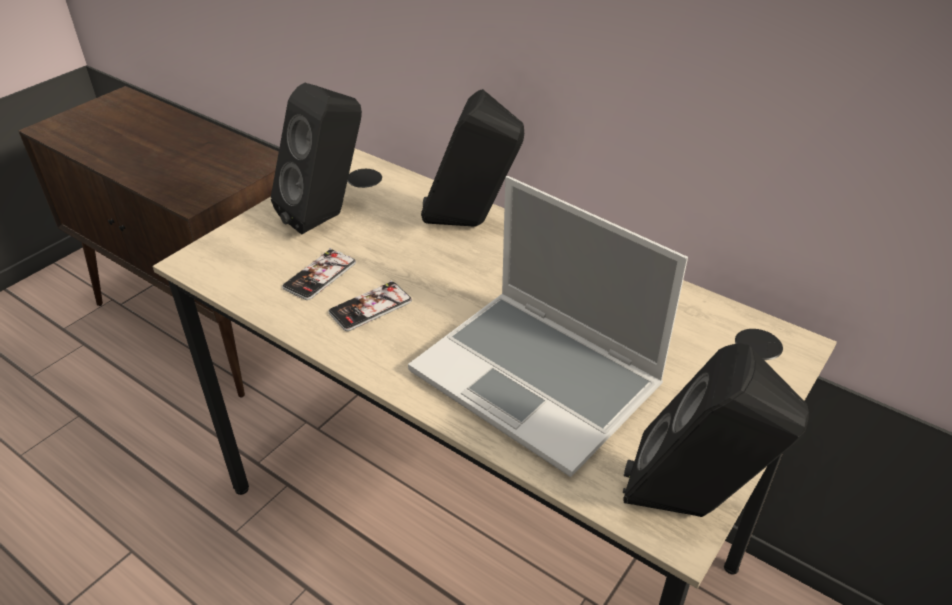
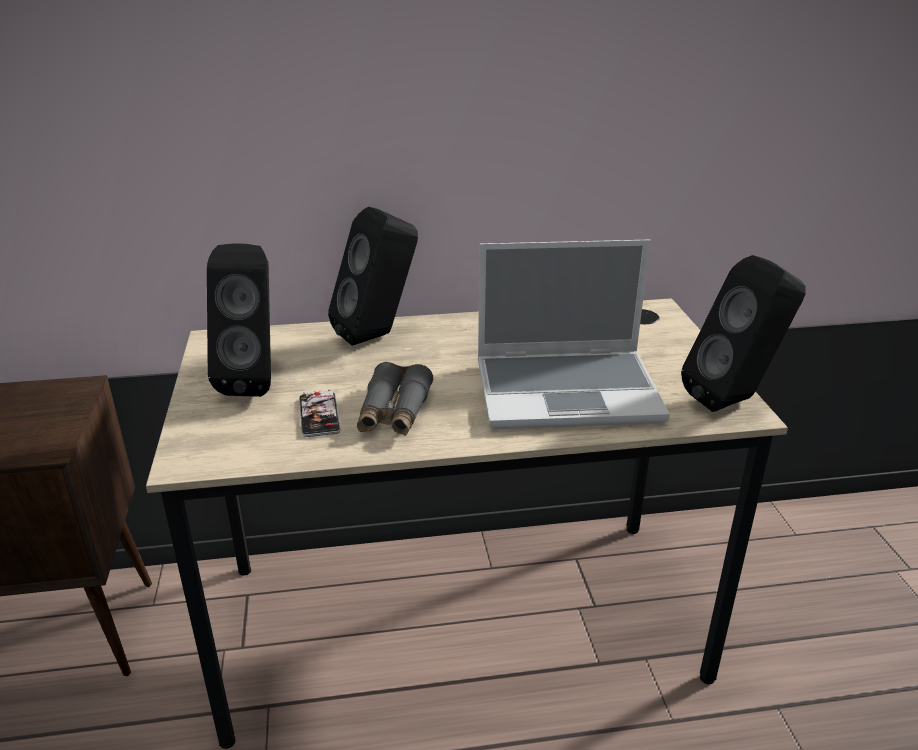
camera: 45 degrees left, 10 degrees down
phone [328,280,412,331] -> grey binoculars [357,362,433,436]

